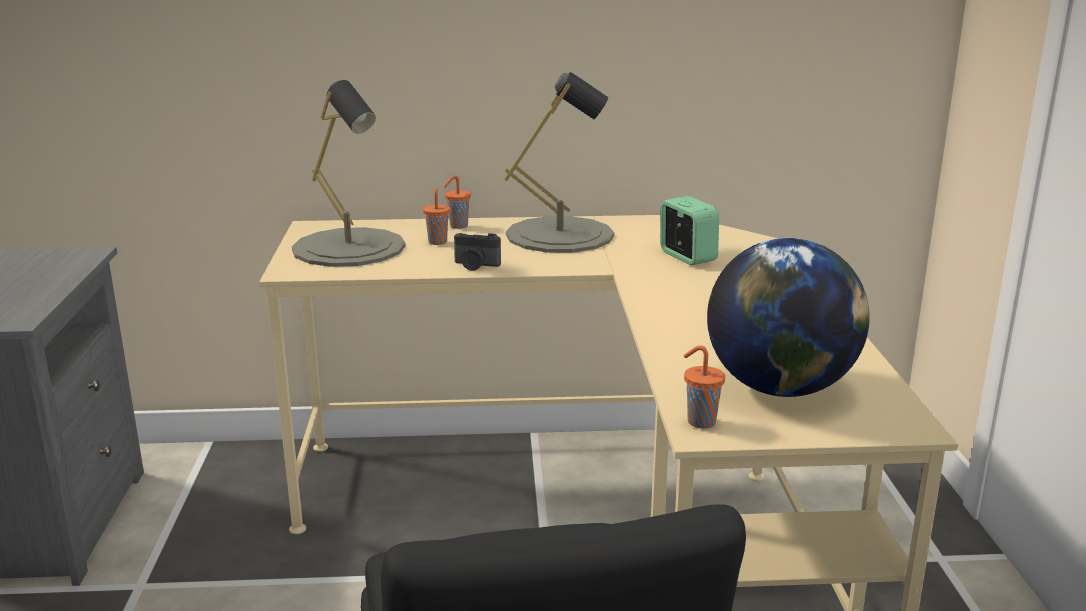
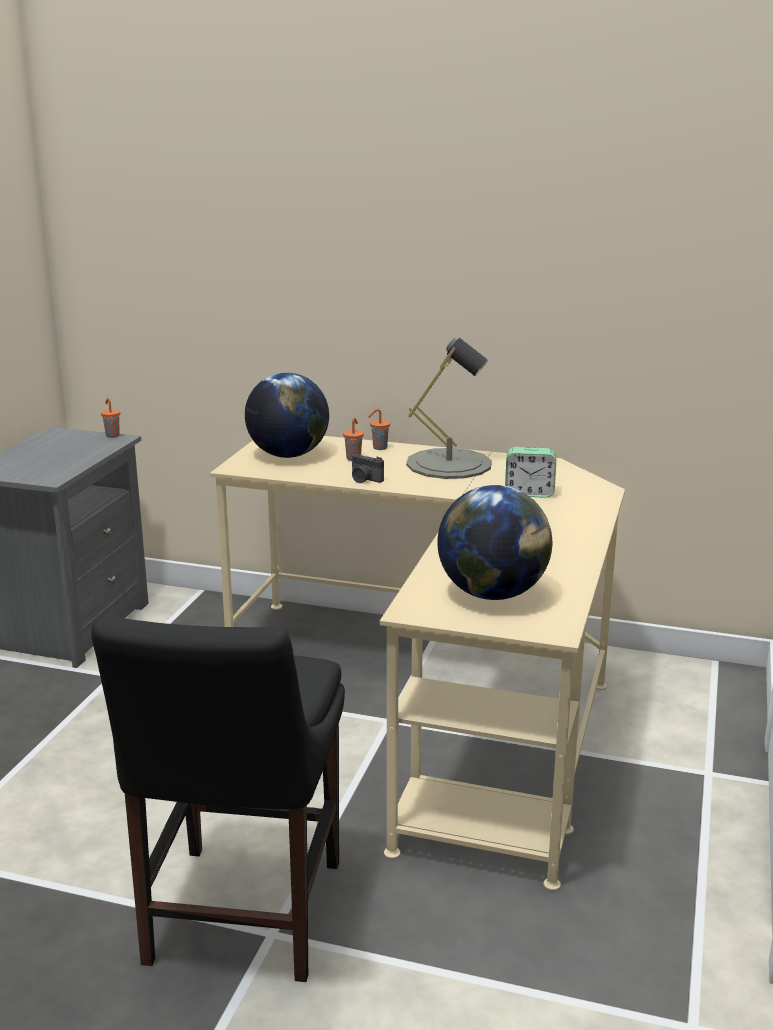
camera: 20 degrees right, 0 degrees up
grey table lamp [292,80,406,267] -> globe [245,373,329,458]
alarm clock [660,196,719,265] -> alarm clock turned 105 degrees clockwise [505,447,556,498]
orange cup [684,345,725,429] -> orange cup moved to [101,398,120,438]

